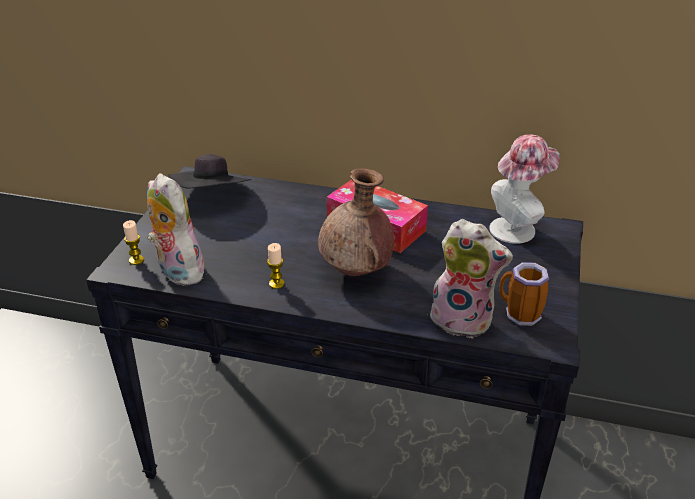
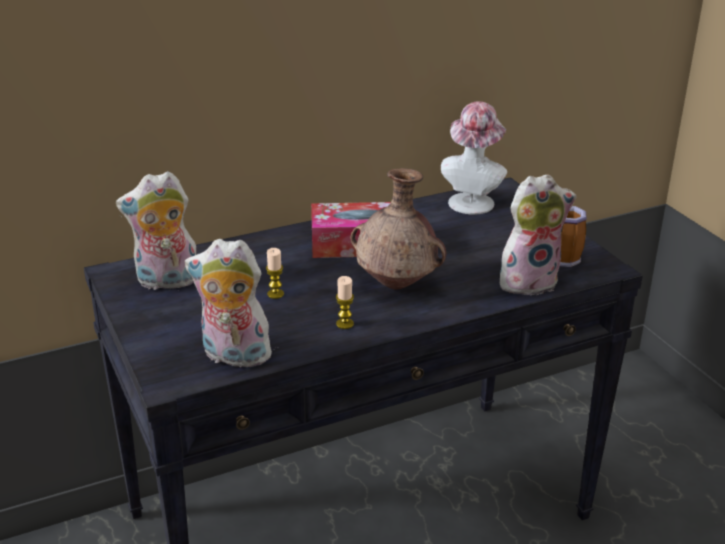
camera: 40 degrees left, 5 degrees down
candle [123,220,144,265] -> candle moved to [266,248,284,299]
black hat [168,154,252,189] -> plush toy [116,171,196,290]

